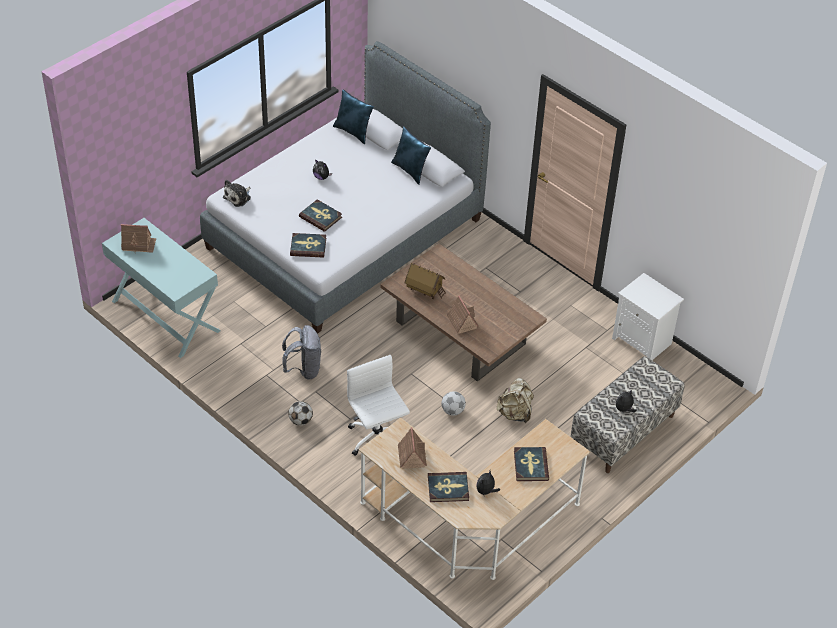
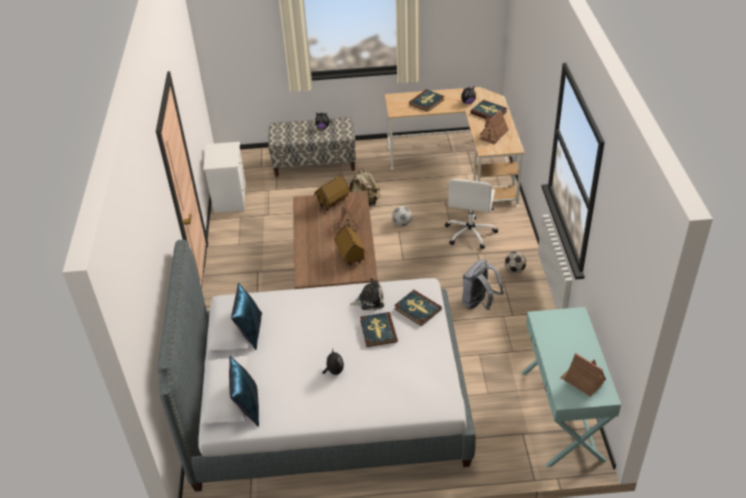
camera: 135 degrees left, 5 degrees down
plush toy [223,180,251,207] -> plush toy moved to [350,278,384,310]
none -> toy house [314,174,350,215]

